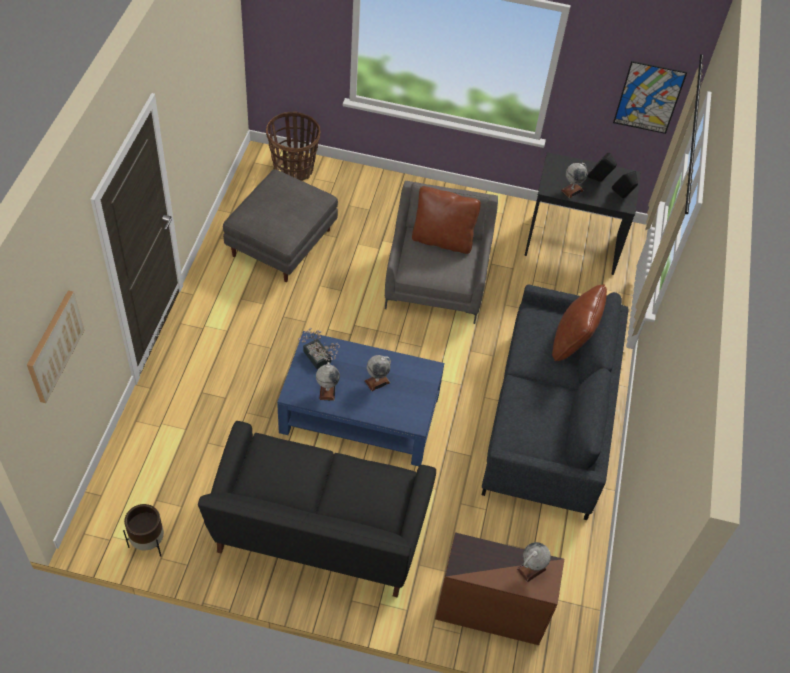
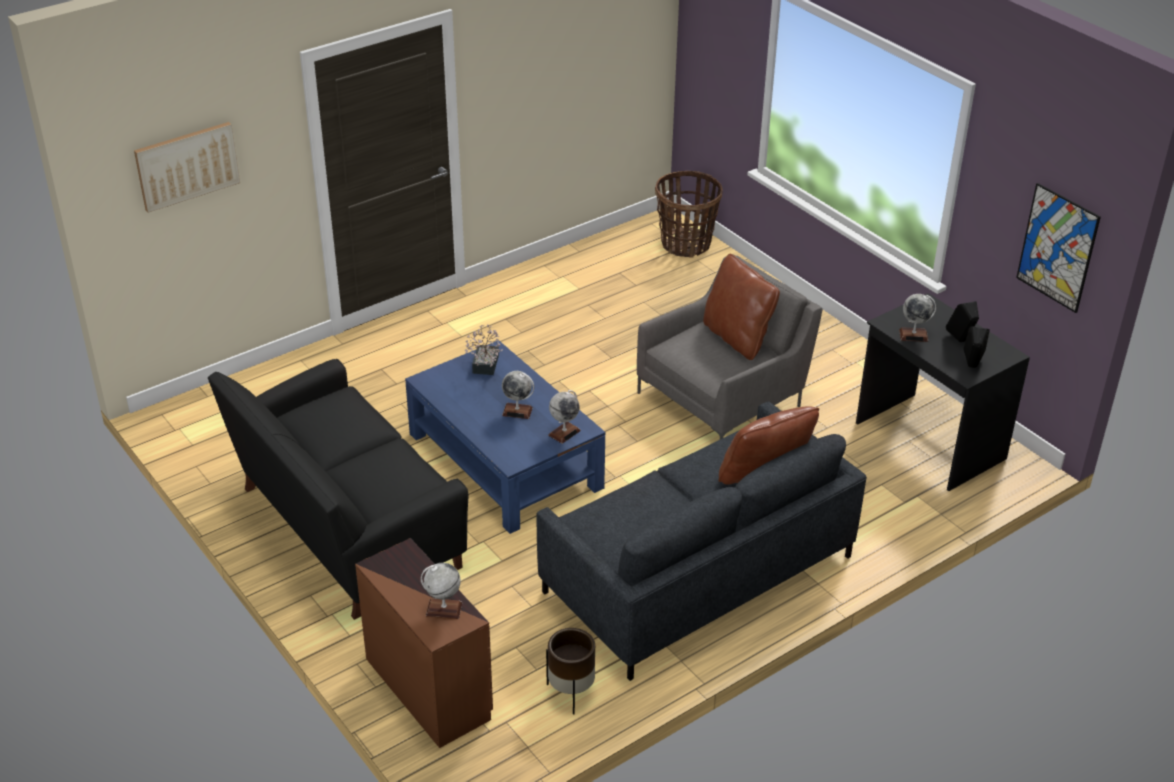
camera: 45 degrees right, 15 degrees down
brown planter [123,504,164,557] -> brown planter moved to [546,628,595,715]
grey ottoman [223,169,338,282] -> none
globe [316,362,340,401] -> globe moved to [548,390,581,444]

